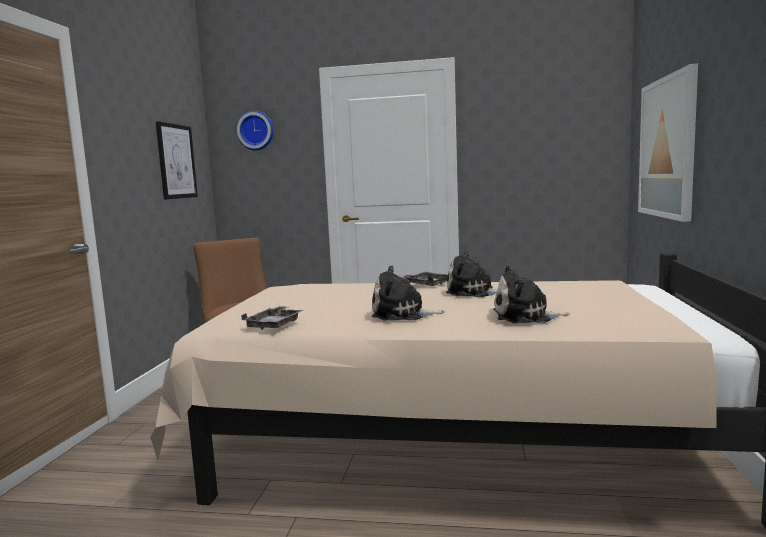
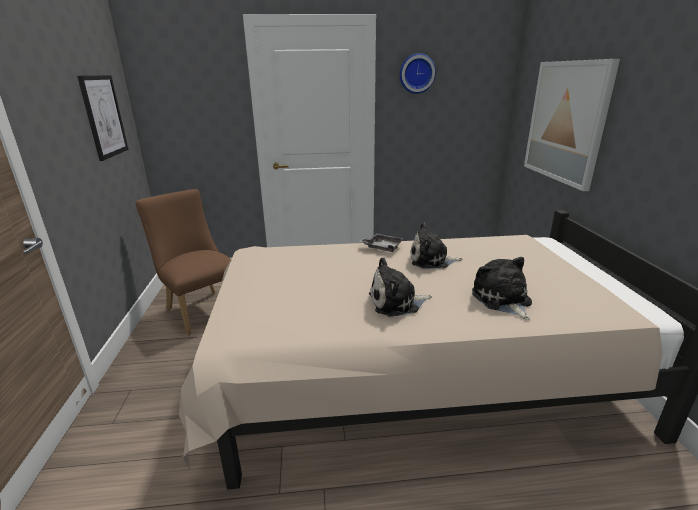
camera: 15 degrees left, 15 degrees up
wall clock [237,110,274,151] -> wall clock moved to [400,53,436,94]
grey tray [241,306,303,330] -> none
plush toy [493,265,570,323] -> plush toy turned 90 degrees clockwise [472,257,532,320]

